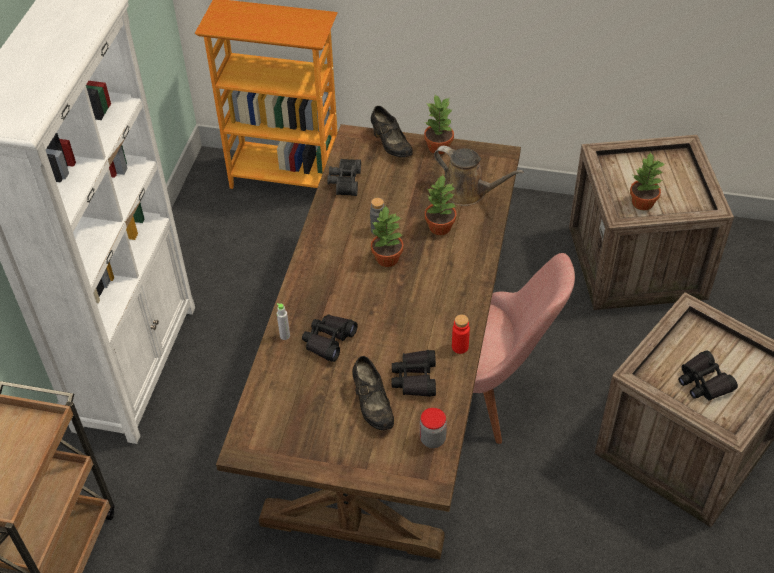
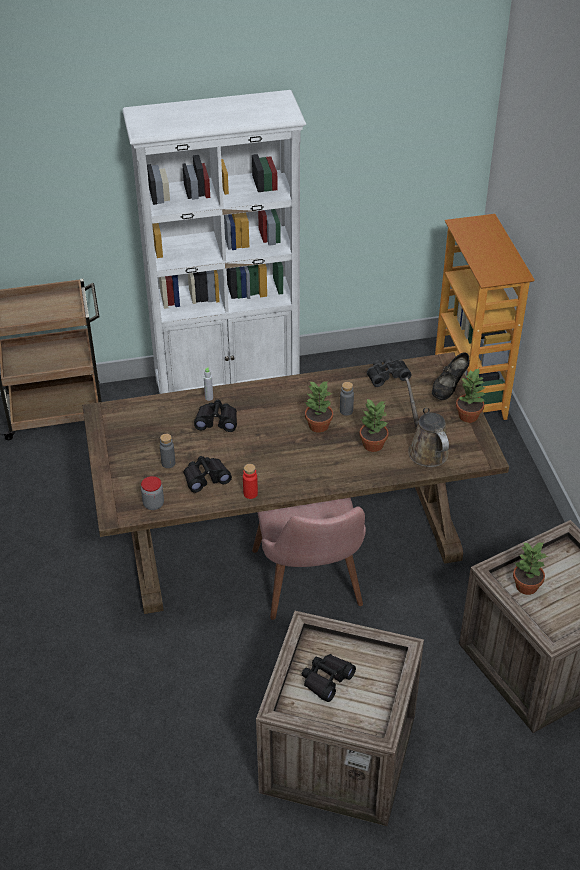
camera: 65 degrees right, 5 degrees down
black shoe [352,356,394,430] -> grey bottle [160,434,175,468]
brown watering can [434,146,524,206] -> brown watering can turned 150 degrees clockwise [405,377,449,467]

